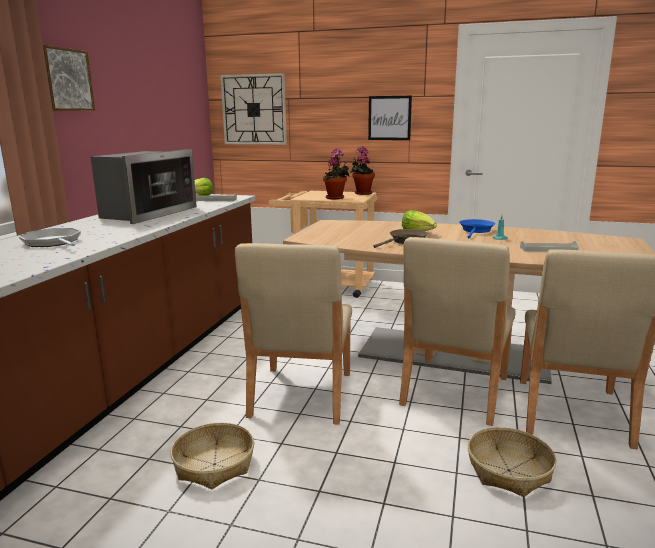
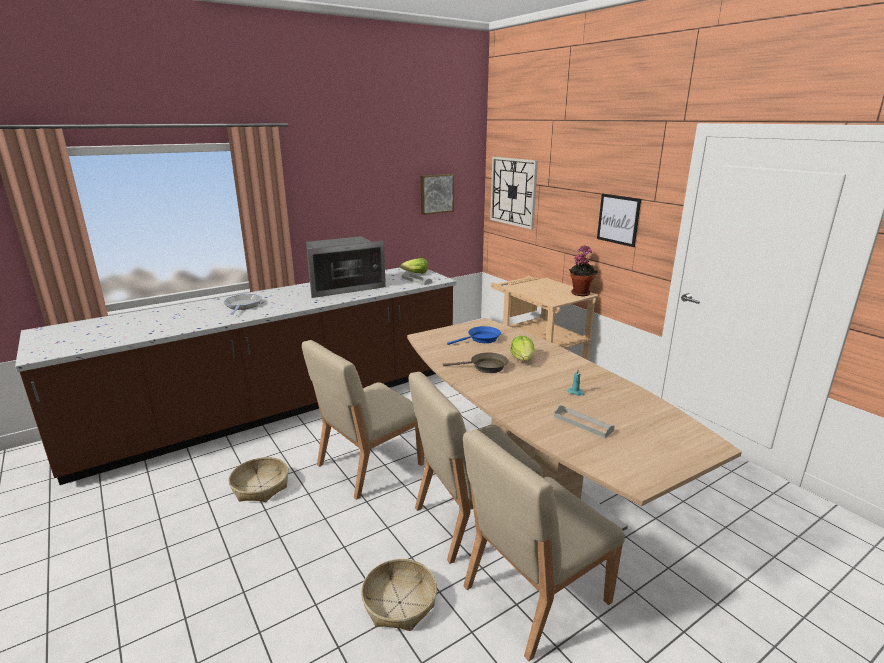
camera: 40 degrees right, 5 degrees up
picture [43,45,95,111] -> picture moved to [421,174,454,215]
potted plant [323,148,349,200] -> none
blue frying pan [459,219,495,238] -> blue frying pan moved to [447,326,501,345]

